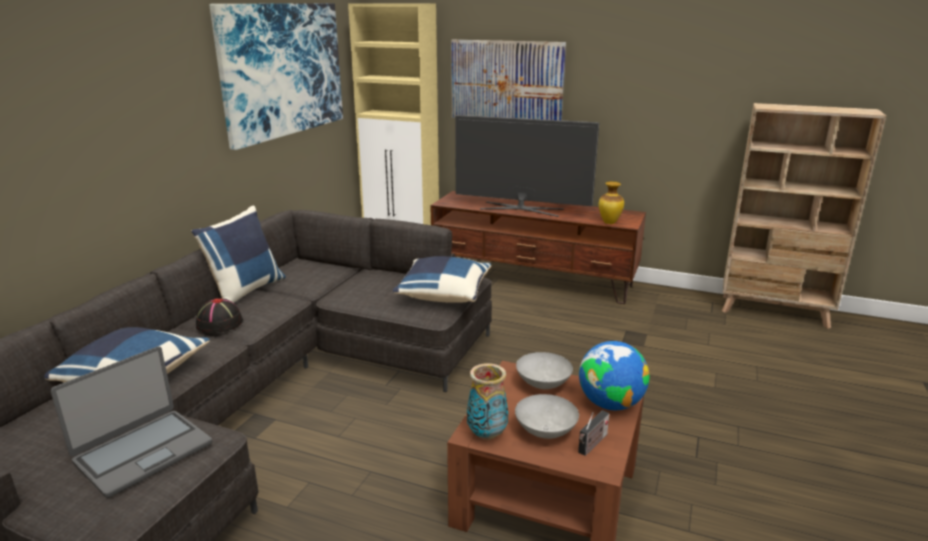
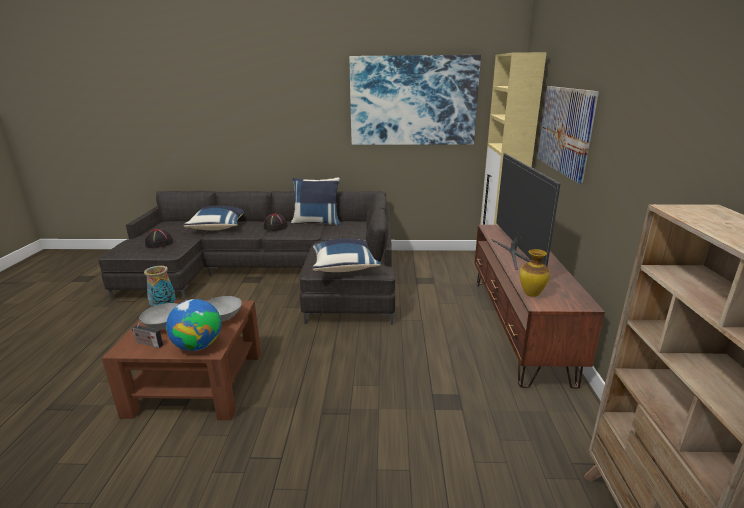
camera: 70 degrees right, 0 degrees up
laptop [51,346,212,498] -> black hat [145,229,173,248]

